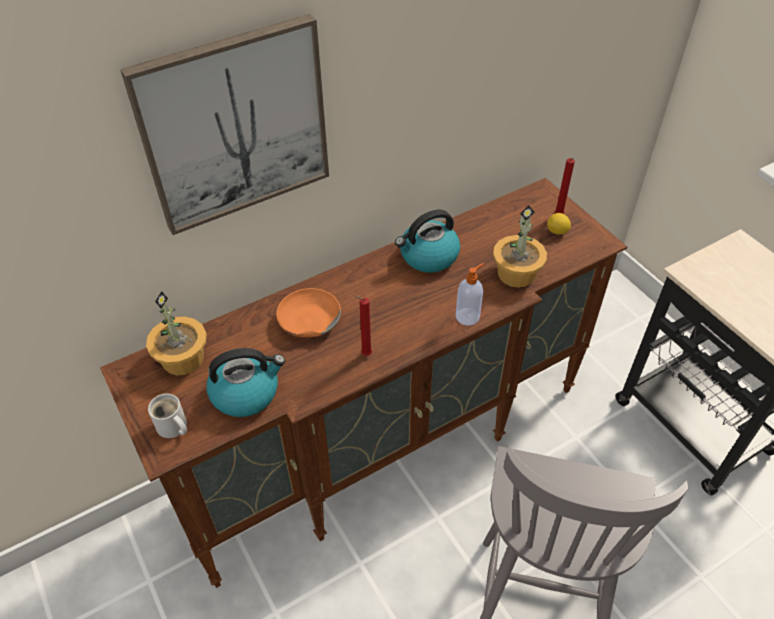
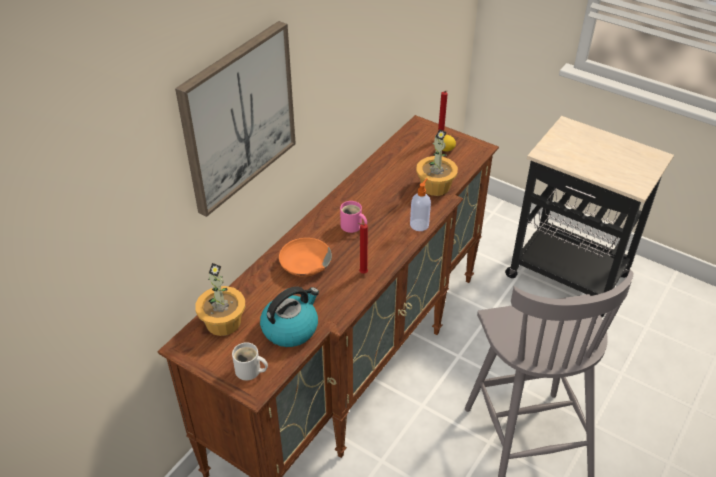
camera: 25 degrees left, 5 degrees down
kettle [395,209,460,273] -> none
none -> pink mug [340,201,367,233]

